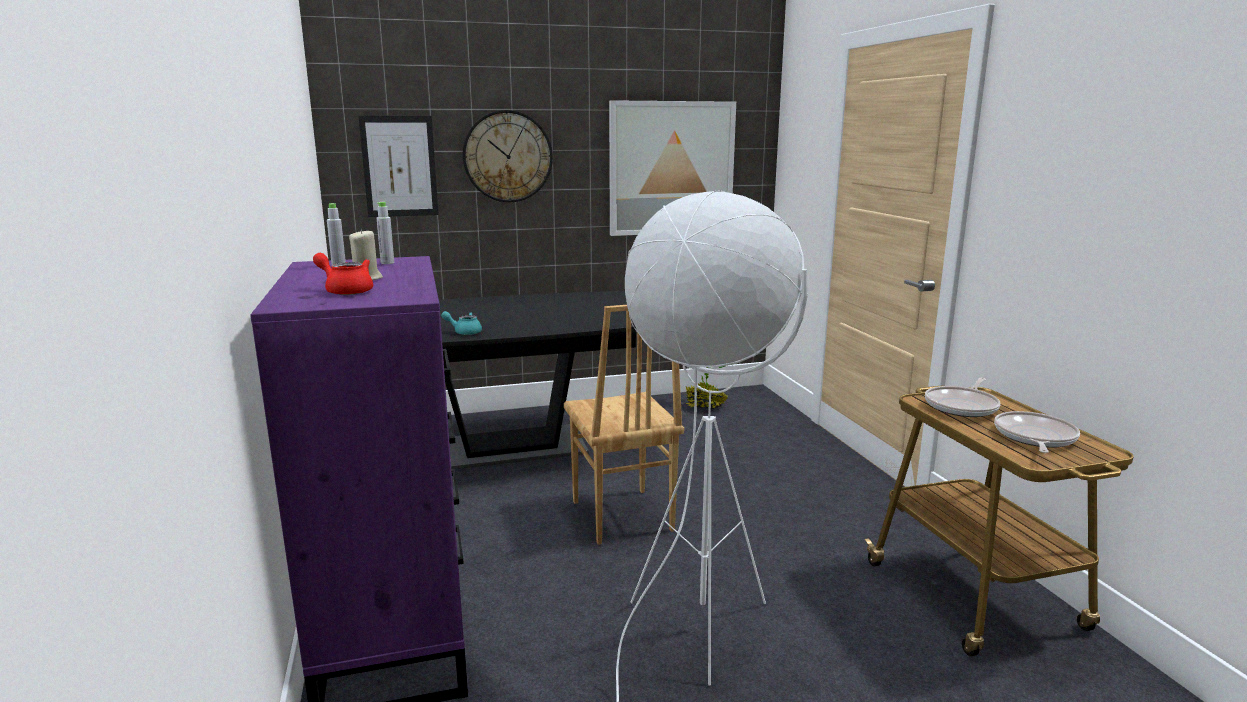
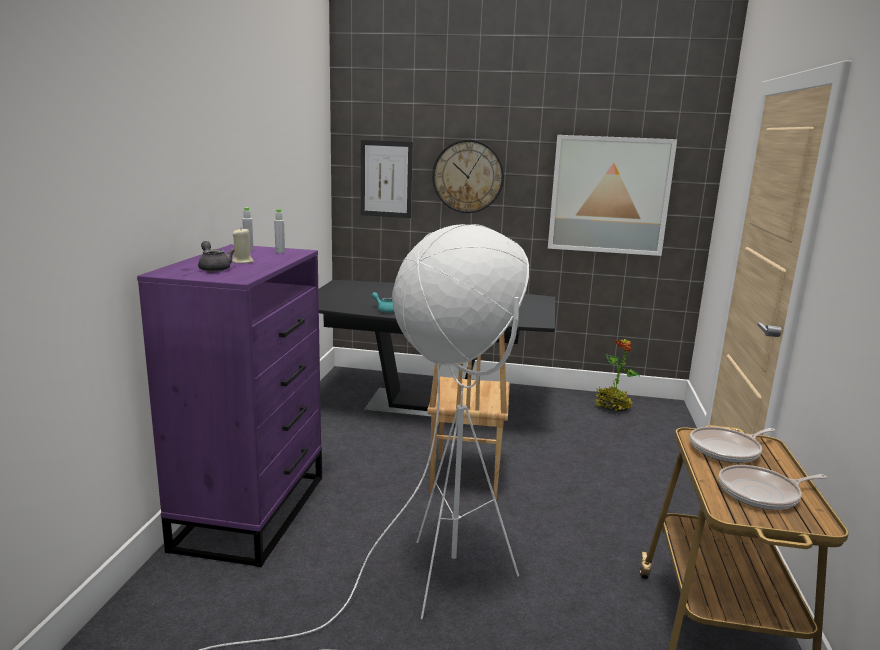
camera: 25 degrees right, 0 degrees up
red teapot [313,253,373,295] -> grey teapot [198,241,235,272]
frying pan [994,411,1080,453] -> frying pan turned 150 degrees counterclockwise [719,465,827,510]

